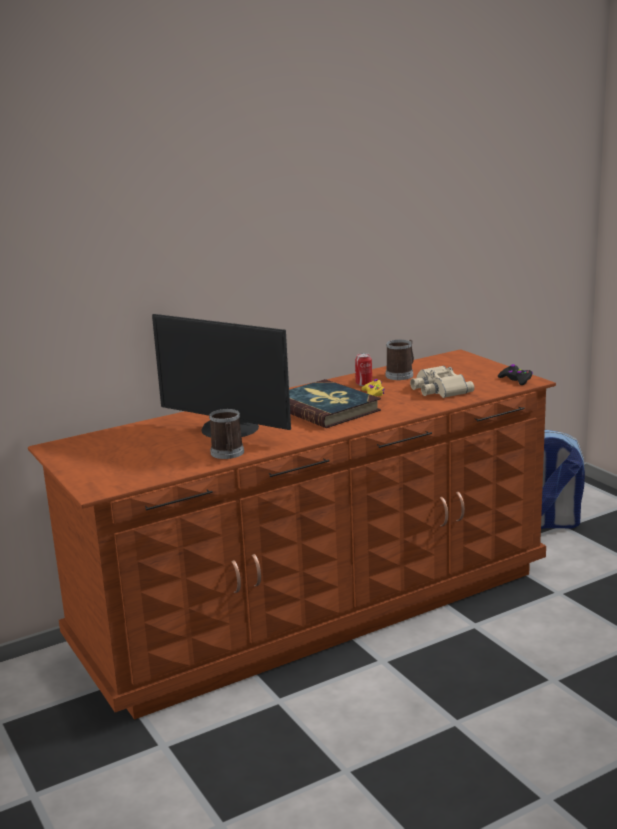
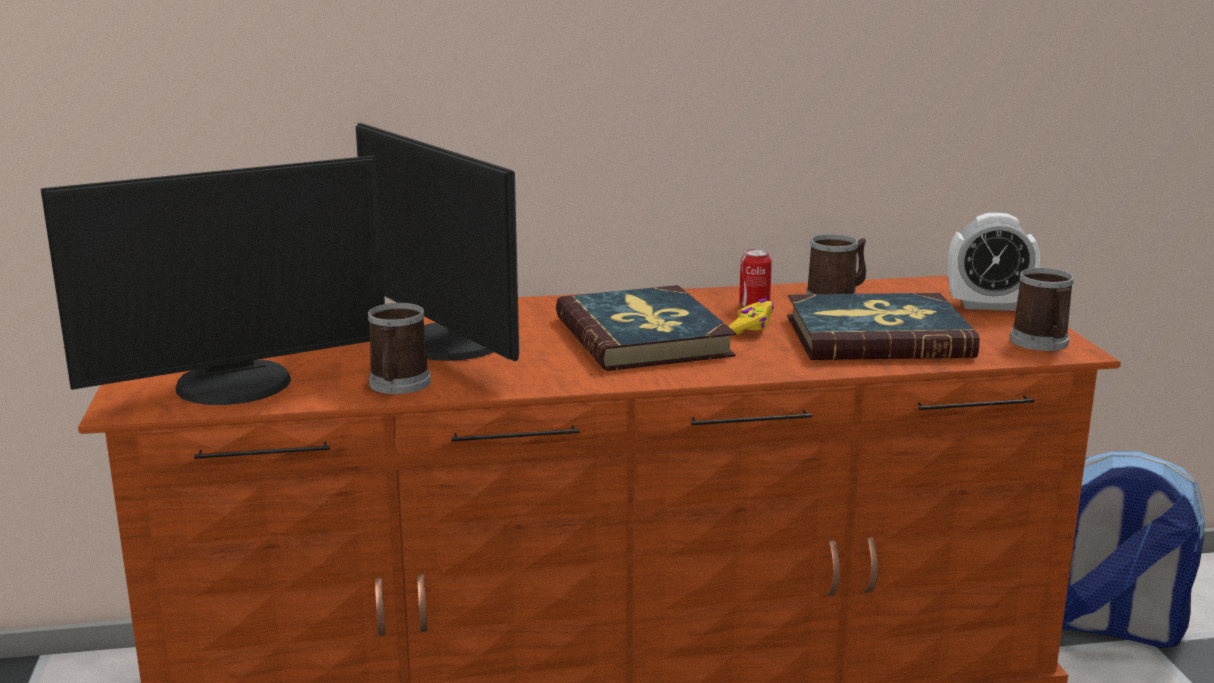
camera: 20 degrees right, 0 degrees up
beige binoculars [410,366,474,398] -> book [787,293,979,360]
black game controller [498,364,533,385] -> mug [1010,268,1074,351]
none -> monitor [41,156,385,405]
none -> alarm clock [948,213,1040,311]

